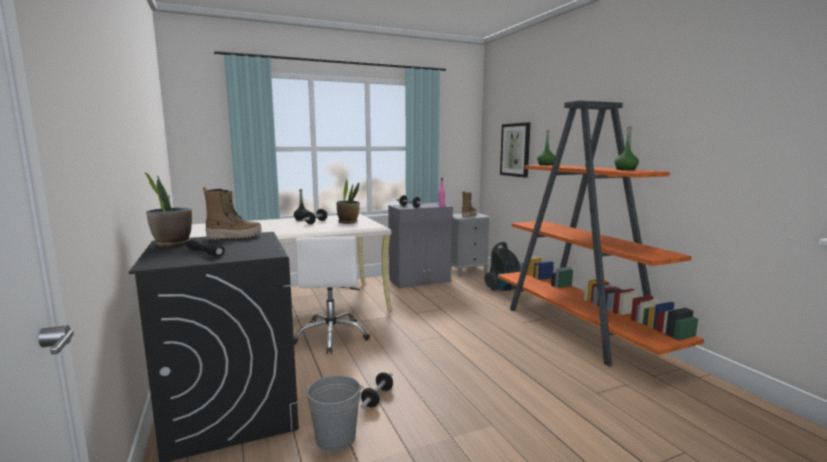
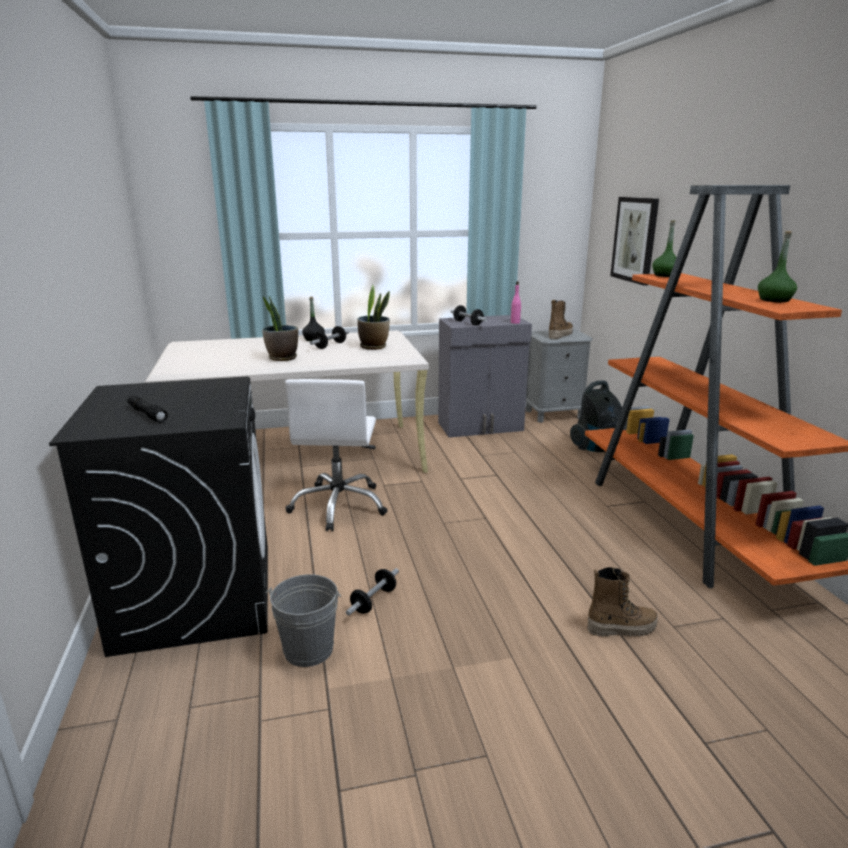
camera: 10 degrees right, 10 degrees up
potted plant [144,172,192,247] -> potted plant moved to [262,296,298,361]
boot [203,187,262,239] -> boot moved to [587,567,658,637]

